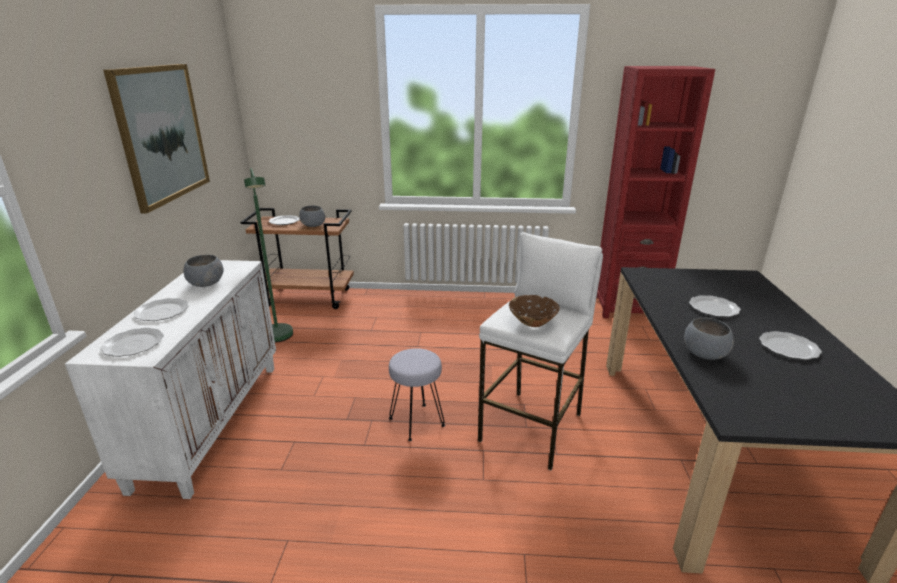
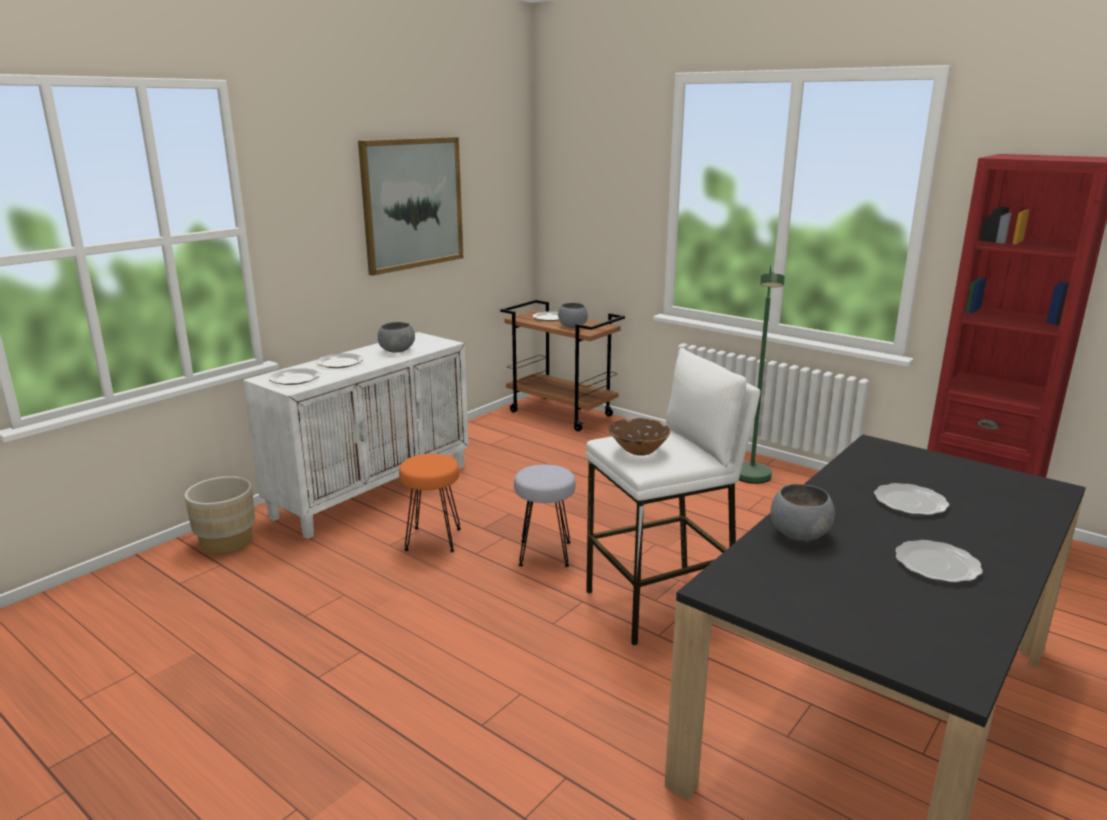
camera: 35 degrees right, 5 degrees down
green floor lamp [244,168,293,342] -> green floor lamp moved to [739,264,785,484]
none -> beige planter [184,476,255,554]
none -> orange stool [399,454,461,552]

